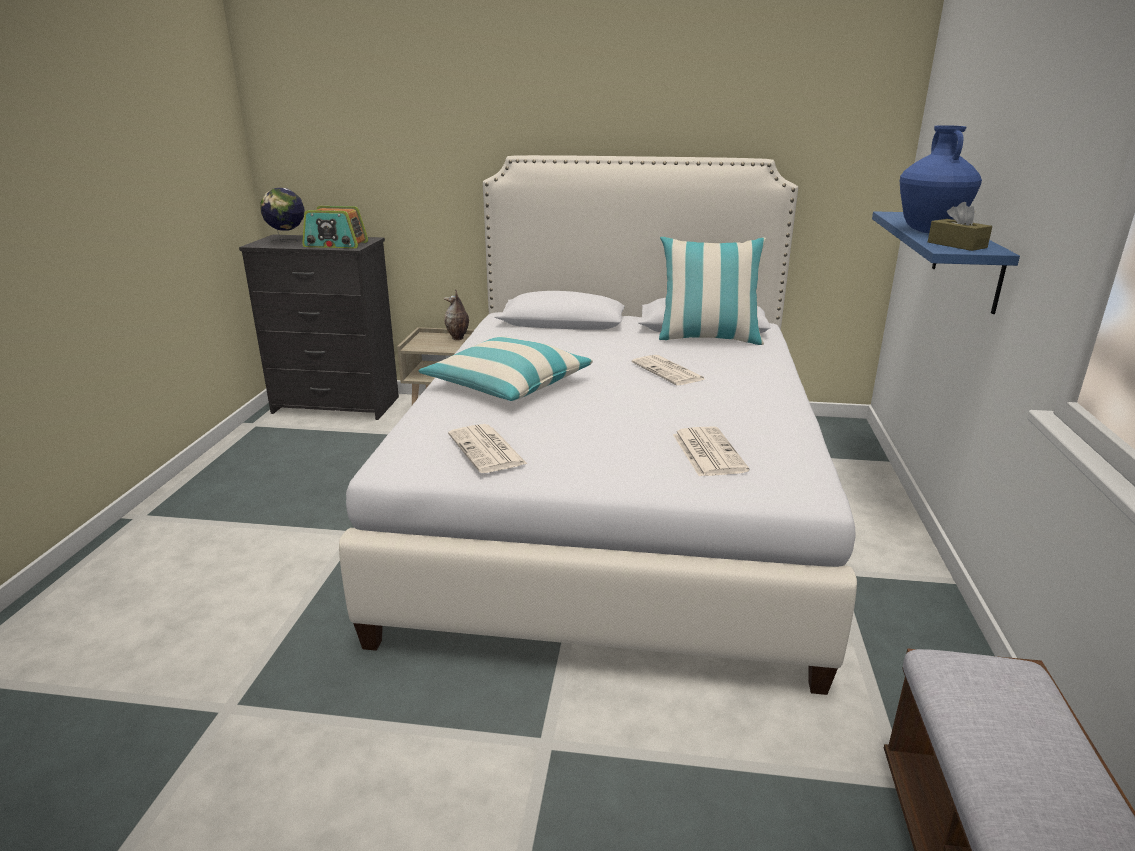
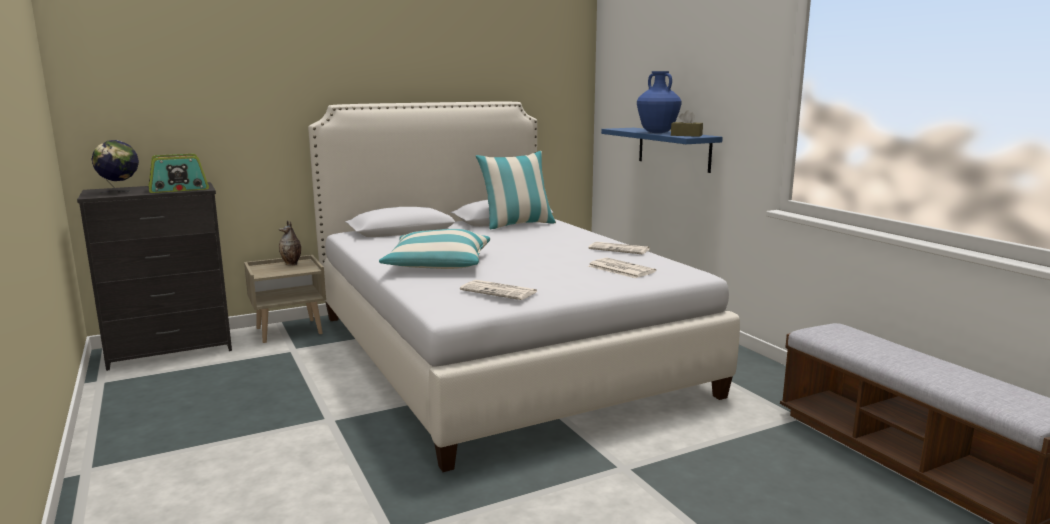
camera: 35 degrees left, 10 degrees down
newspaper [632,355,705,385] -> newspaper moved to [589,242,649,254]

